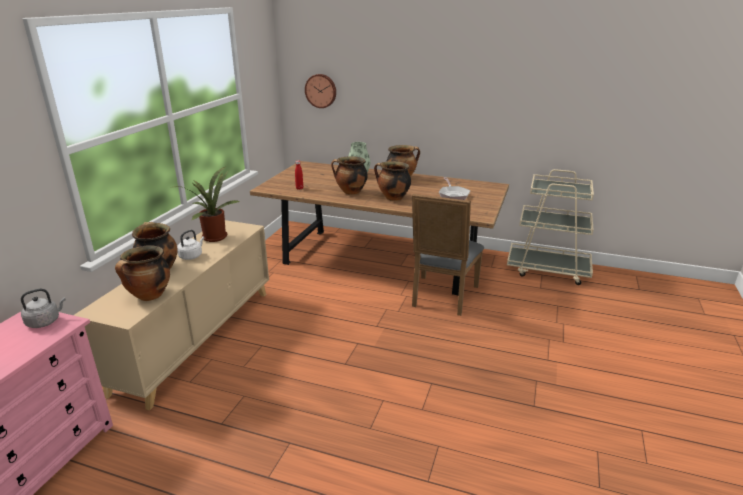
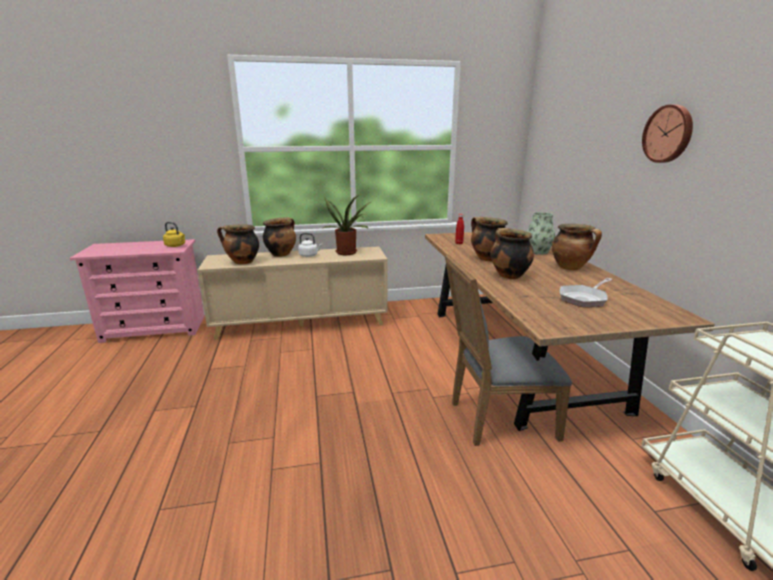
camera: 60 degrees right, 5 degrees down
grey kettle [21,289,66,328] -> yellow kettle [163,222,185,247]
wall clock [305,74,336,108] -> wall clock moved to [642,105,693,163]

